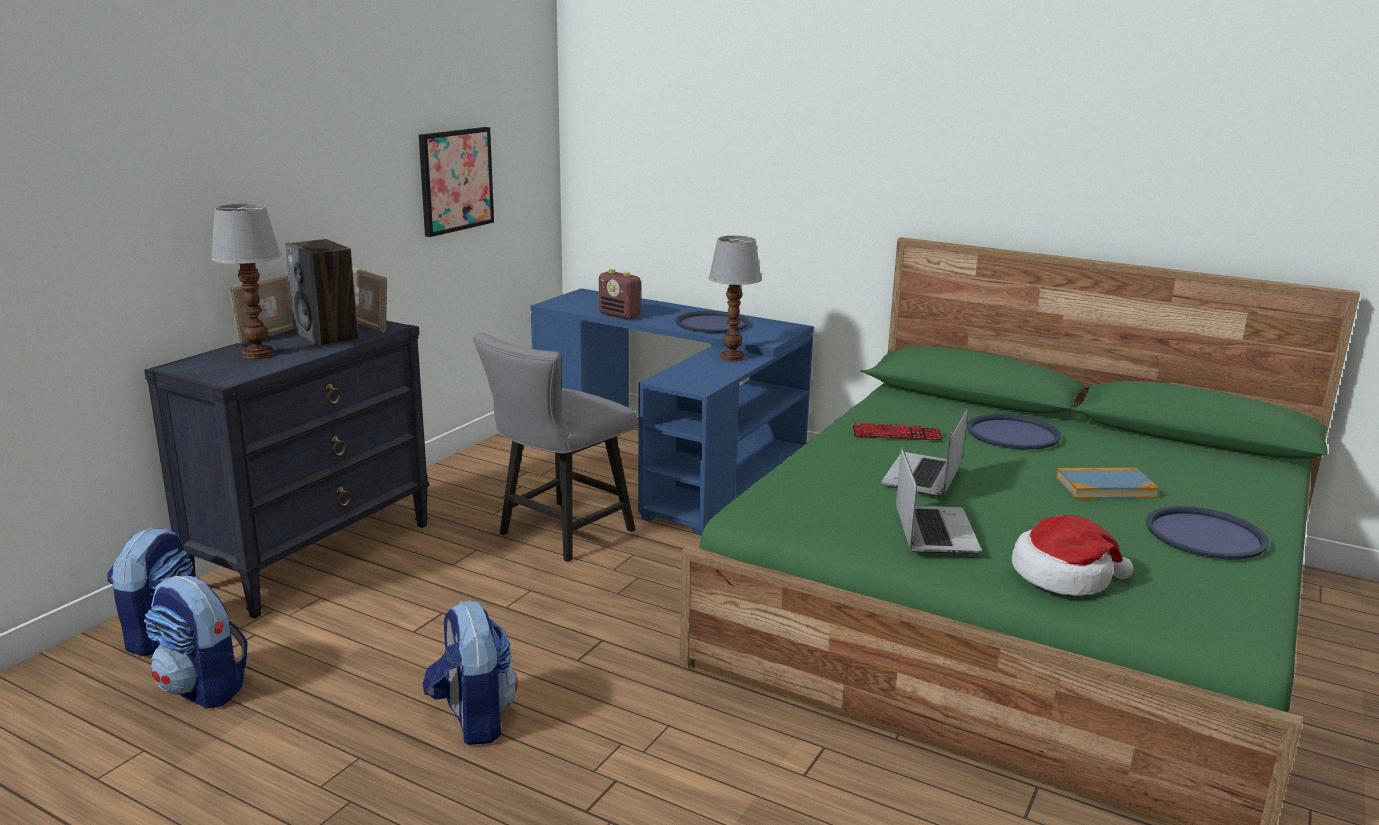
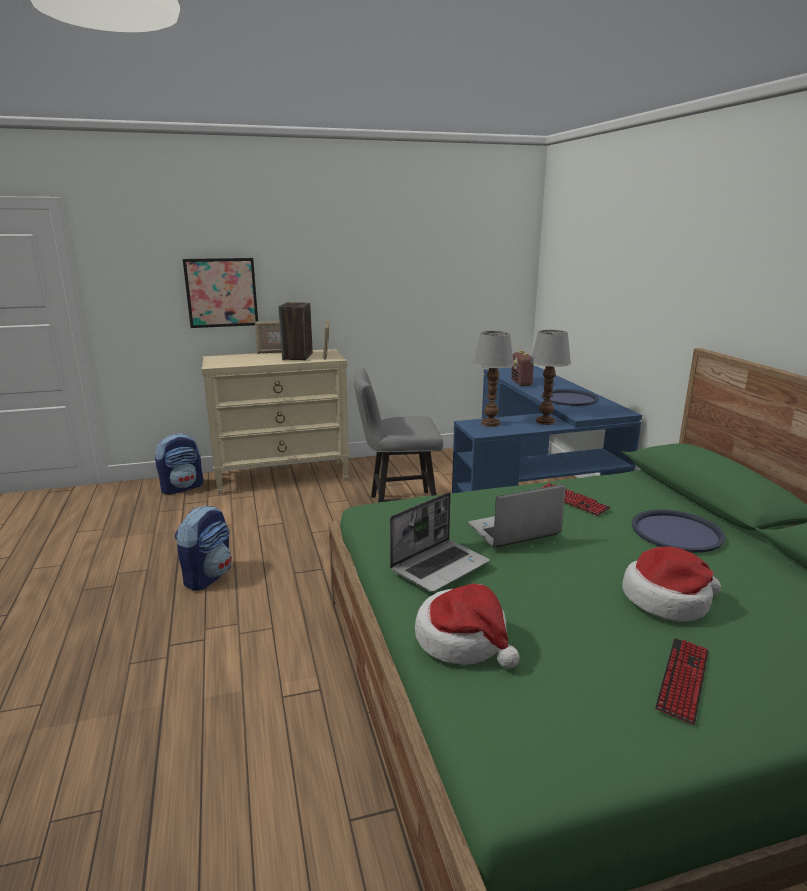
camera: 45 degrees right, 0 degrees up
black dresser [144,321,429,619] -> beige dresser [201,349,350,495]
backpack [144,576,248,709] -> none
table lamp [211,204,281,359] -> table lamp moved to [473,331,514,427]
picture [419,127,494,237] -> picture moved to [183,258,258,328]
book [1056,468,1159,499] -> hat [622,547,721,621]
blue tray [1146,506,1269,559] -> keyboard [655,638,709,725]

